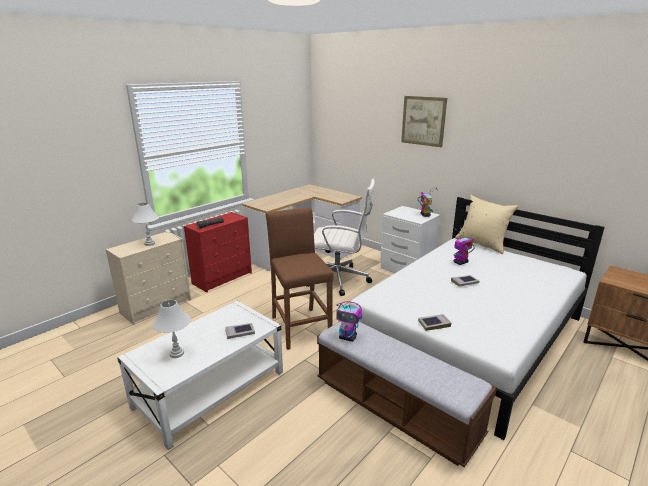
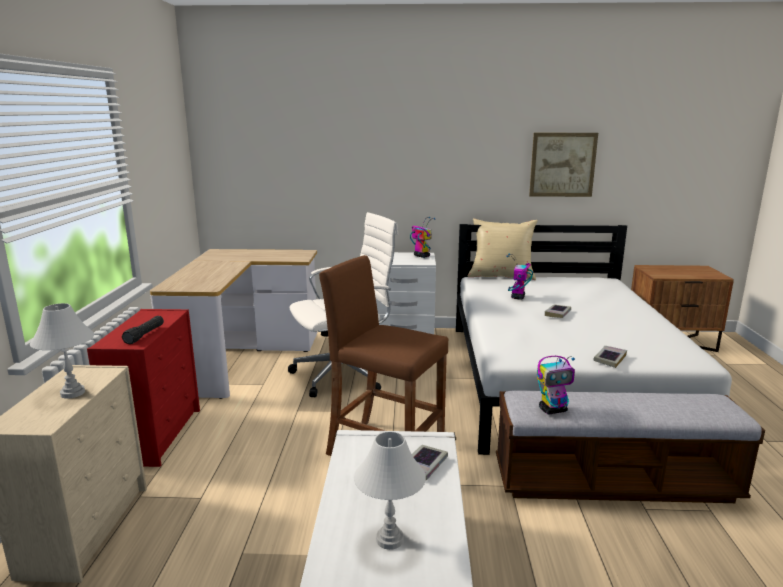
camera: 40 degrees left, 5 degrees down
picture [401,96,447,147] -> picture moved to [529,133,598,197]

